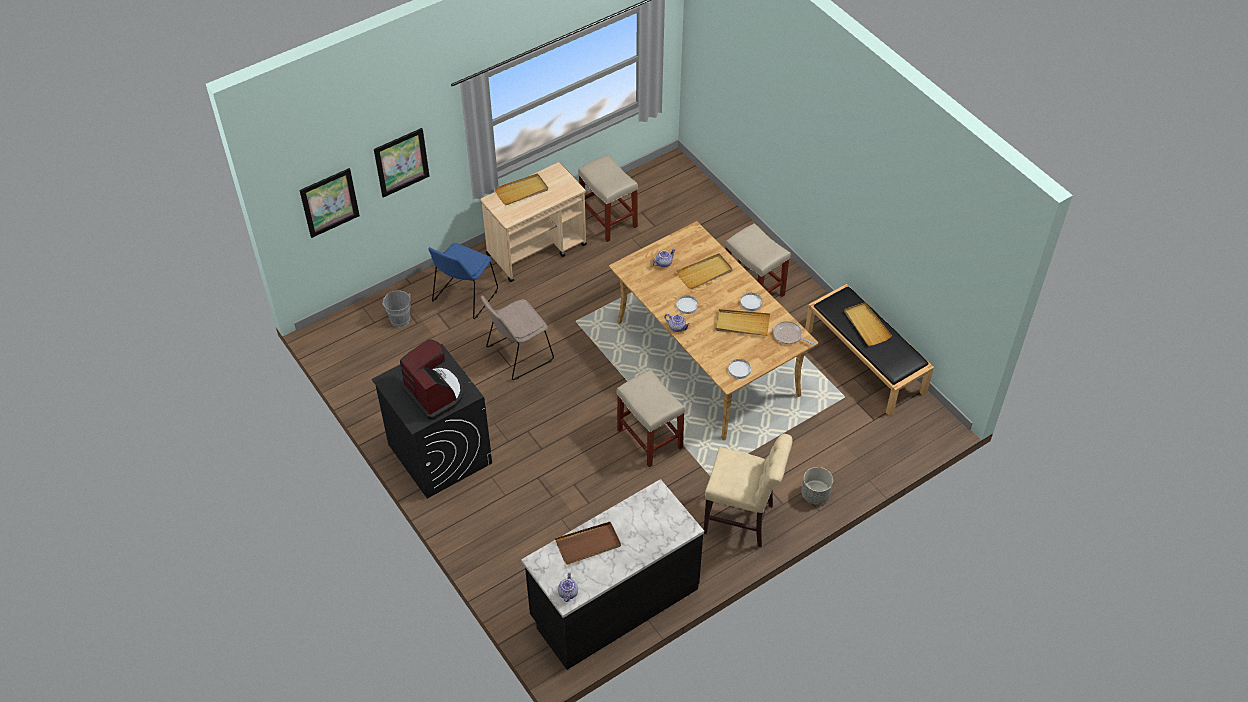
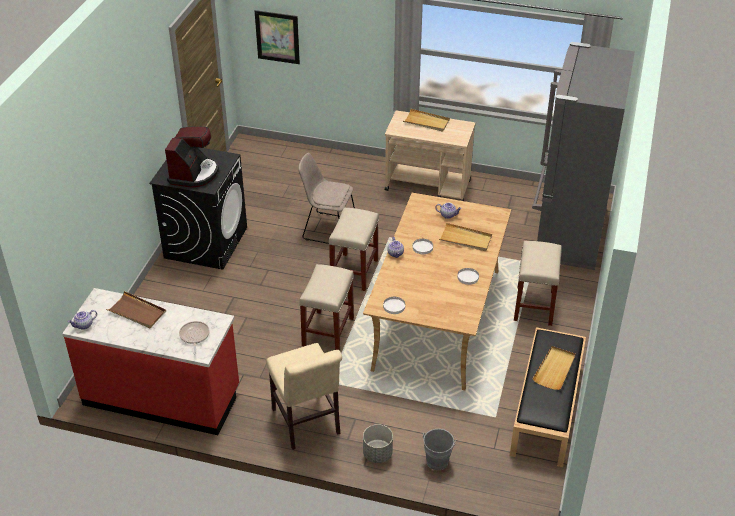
camera: 50 degrees right, 10 degrees down
picture [374,128,430,197] -> none
grey bucket [382,290,411,327] -> grey bucket moved to [423,429,456,470]
blue chair [428,243,498,319] -> none
black counter [521,479,704,670] -> red counter [62,288,239,435]
beige stool [578,155,638,242] -> beige stool moved to [328,207,379,291]
beige tray [716,309,770,336] -> none
frying pan [773,321,815,345] -> frying pan moved to [179,321,210,355]
none -> grey fridge [532,42,635,270]

